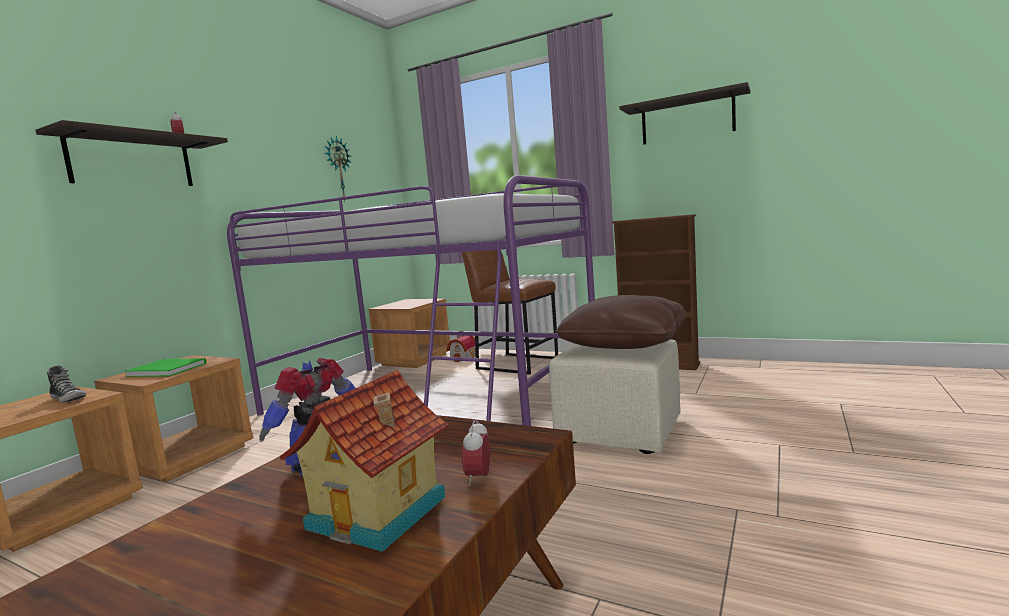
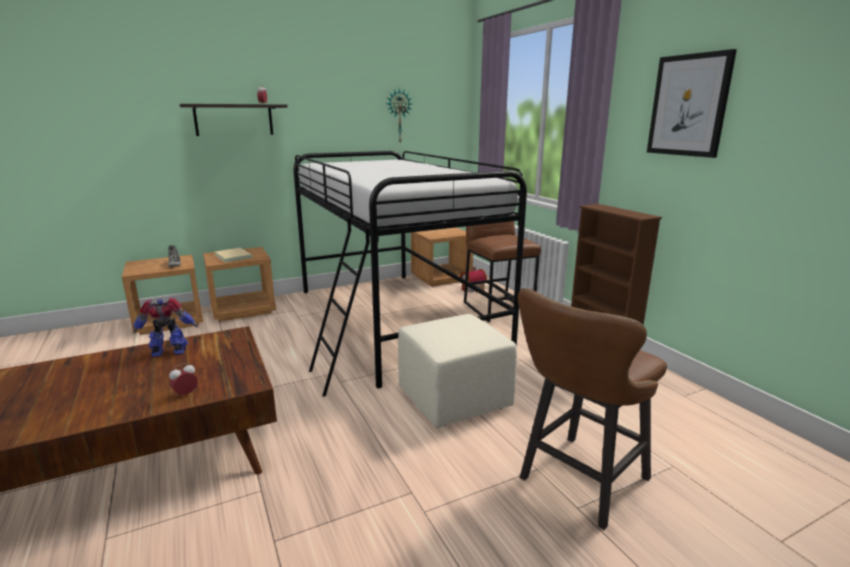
camera: 35 degrees right, 10 degrees up
green book [125,358,206,377] -> beige book [215,248,253,263]
purple bed [227,175,595,426] -> black bed [294,151,527,397]
toy house [279,370,449,552] -> none
brown pillow [555,295,687,349] -> none
shelf [619,82,750,145] -> picture [647,49,737,158]
none -> brown stool [518,288,667,530]

